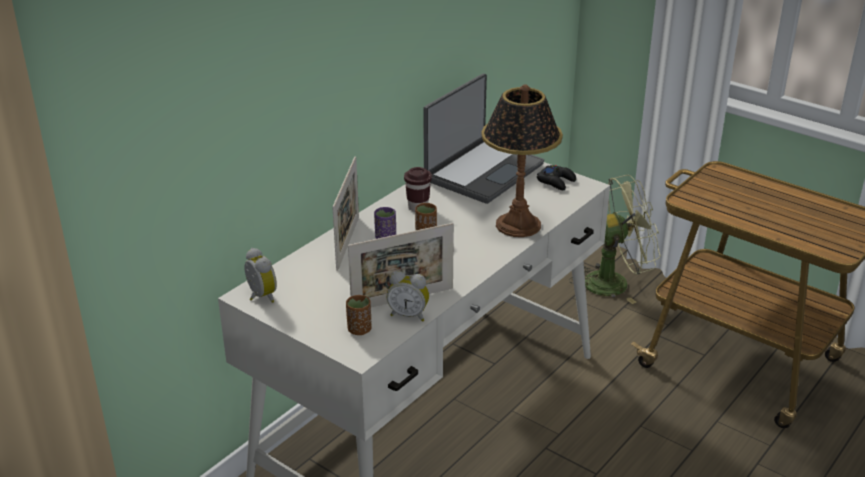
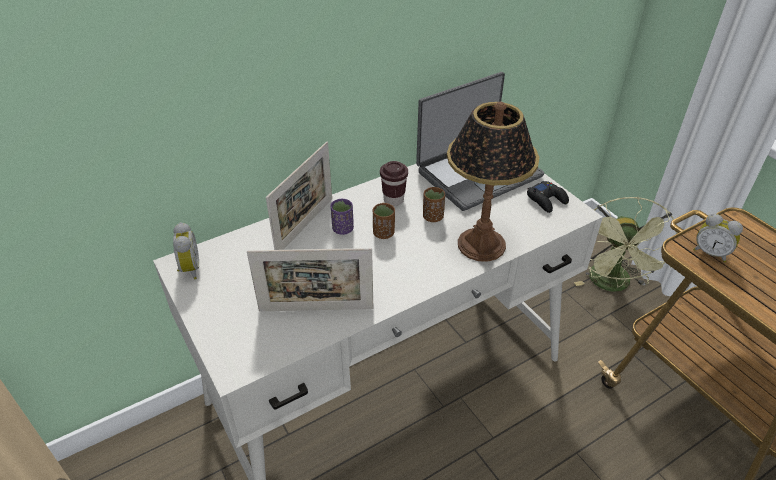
camera: 20 degrees right, 10 degrees up
brown cup [346,295,371,335] -> brown cup moved to [423,187,445,222]
alarm clock [387,271,429,322] -> alarm clock moved to [693,214,743,263]
green fan [569,175,661,304] -> green fan turned 90 degrees clockwise [574,197,677,292]

